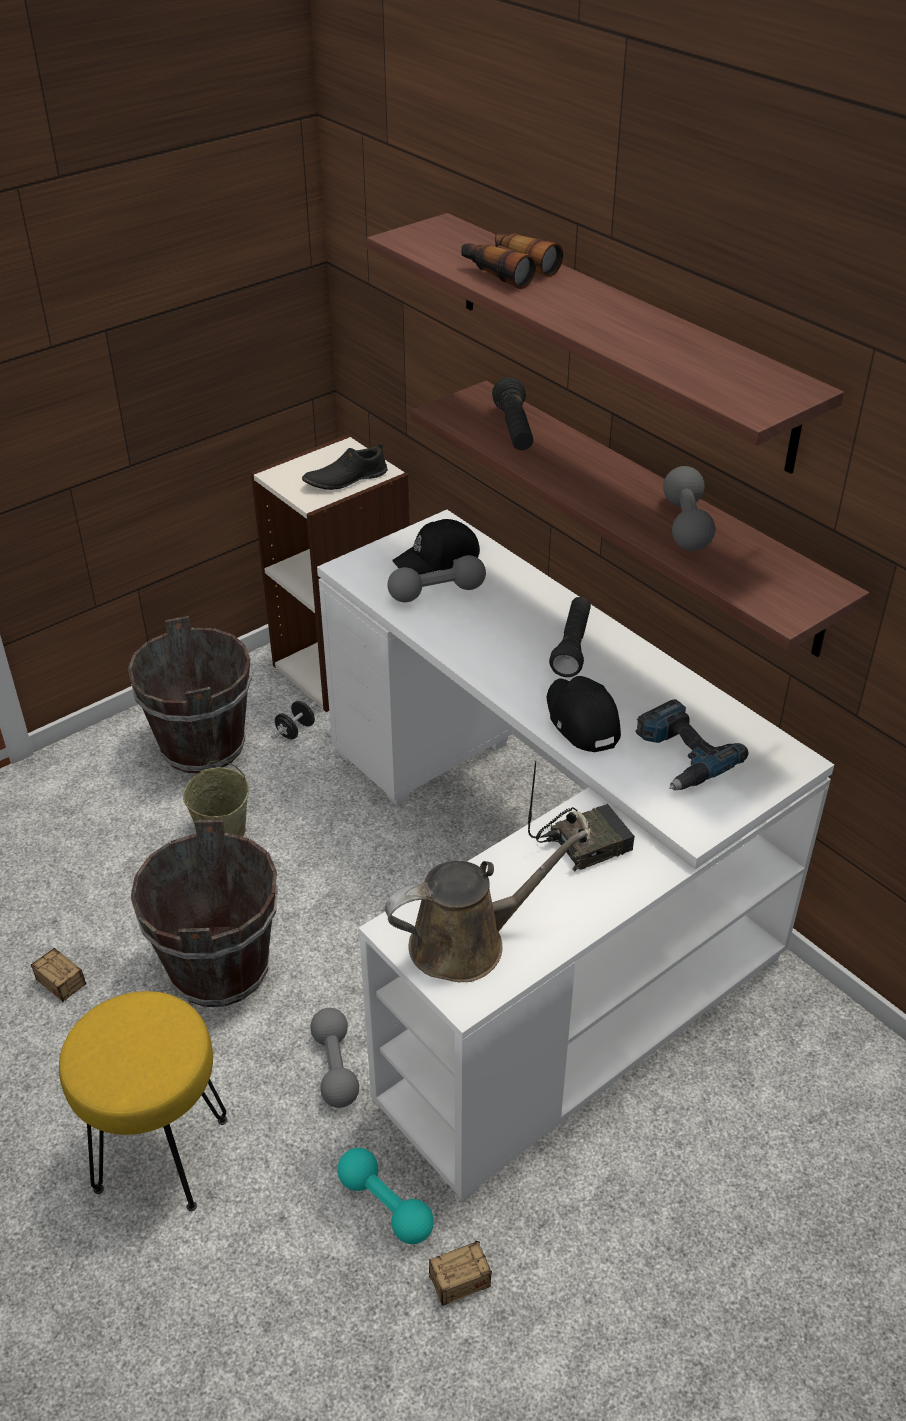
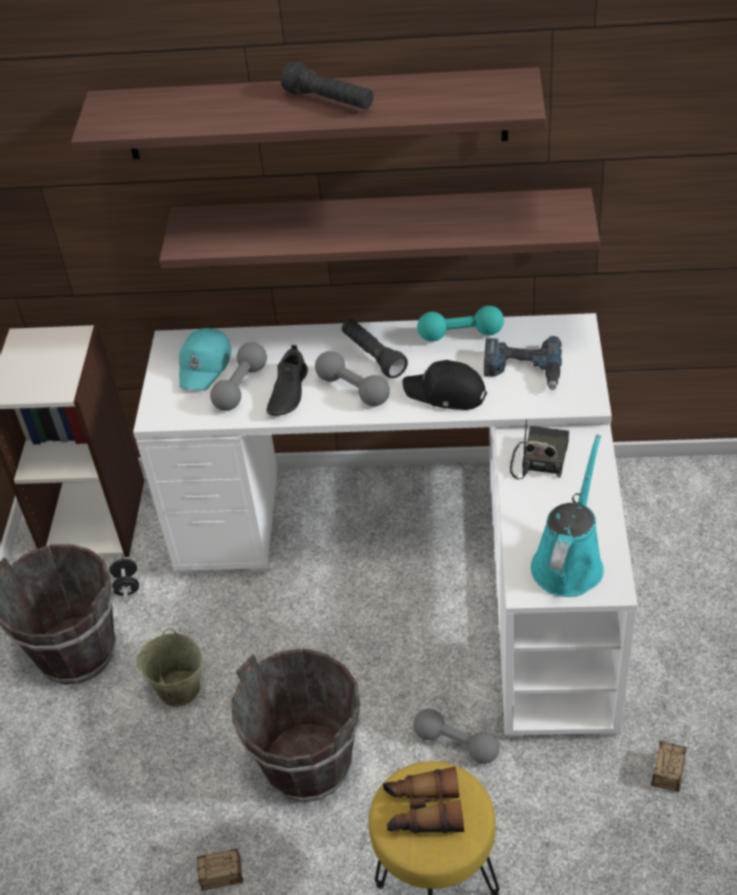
camera: 45 degrees left, 5 degrees up
black shoe [302,442,388,490] -> black shoe moved to [267,345,308,416]
turquoise dumbbell [337,1148,434,1244] -> turquoise dumbbell moved to [417,306,504,342]
brown watering can [385,830,588,982] -> turquoise watering can [531,435,604,597]
black cap [392,519,480,575] -> turquoise cap [179,328,232,391]
binoculars [461,232,563,289] -> binoculars moved to [383,766,464,833]
black flashlight [492,377,533,450] -> black flashlight moved to [281,61,374,109]
grey dumbbell [663,466,715,551] -> grey dumbbell moved to [315,351,390,406]

